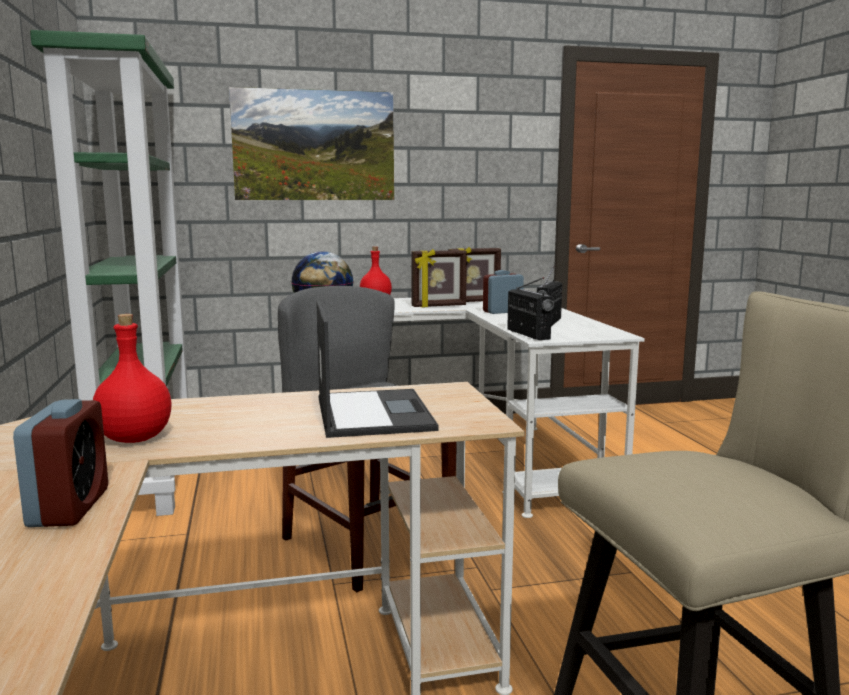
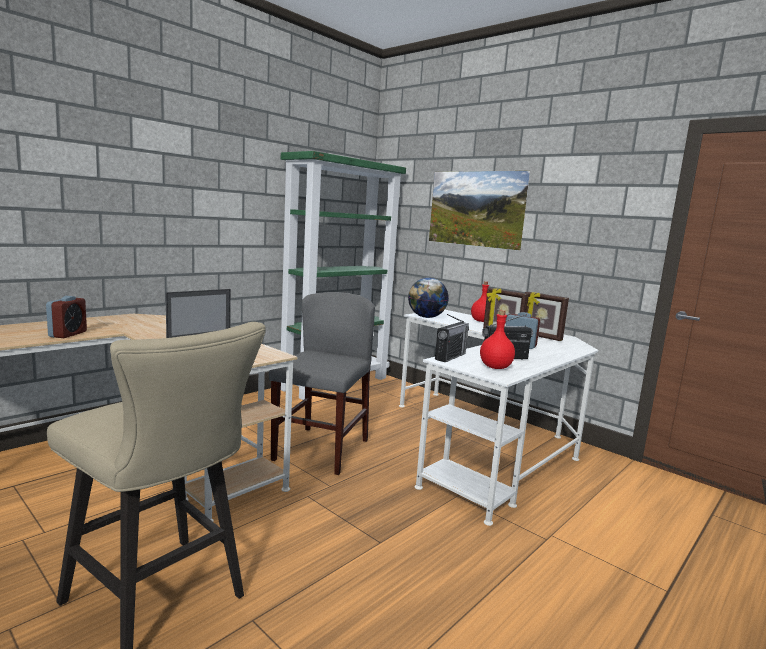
camera: 55 degrees right, 0 degrees up
alarm clock [13,399,108,527] -> alarm clock turned 45 degrees counterclockwise [46,296,87,338]
red bottle [93,314,172,443] -> red bottle moved to [480,310,515,369]

